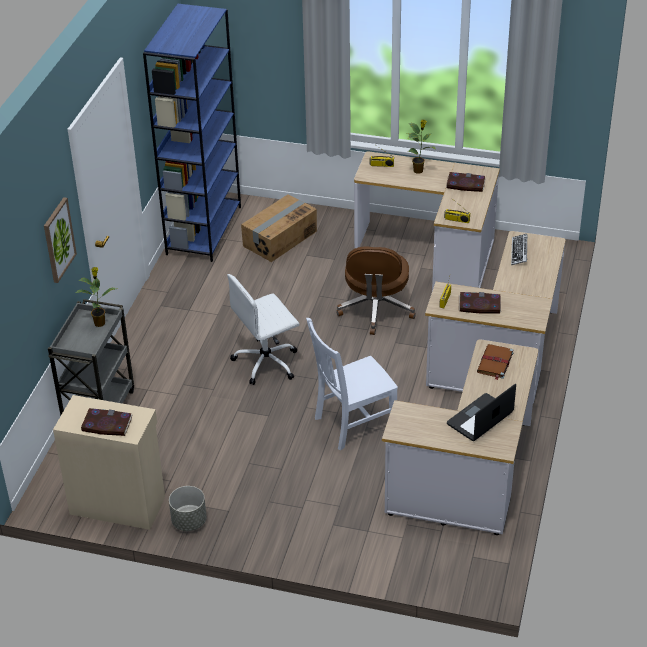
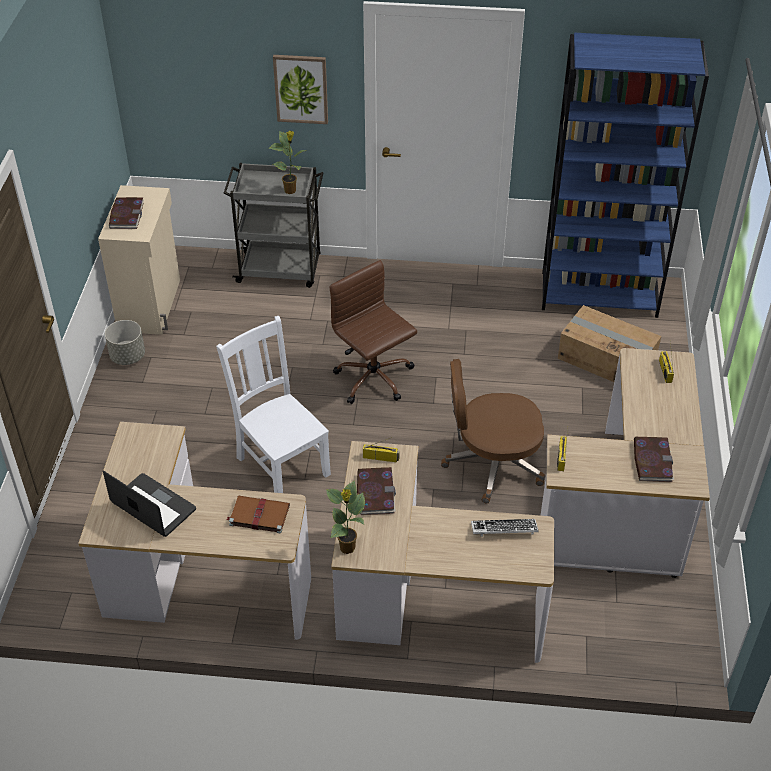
camera: 80 degrees right, 5 degrees up
white office chair [227,274,299,385] -> brown office chair [329,260,417,404]
potted plant [407,120,436,174] -> potted plant moved to [326,480,365,554]

